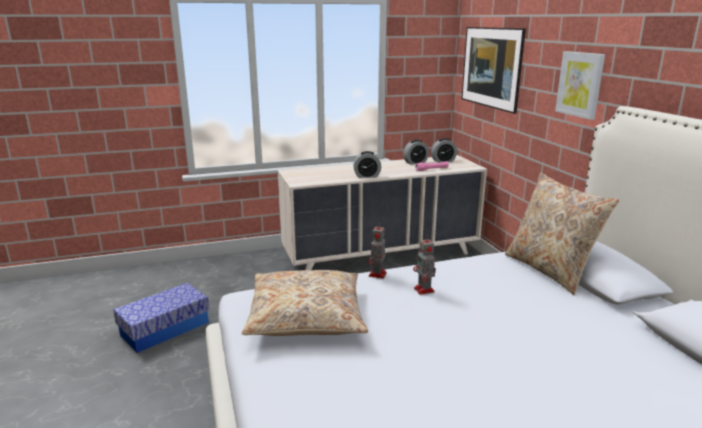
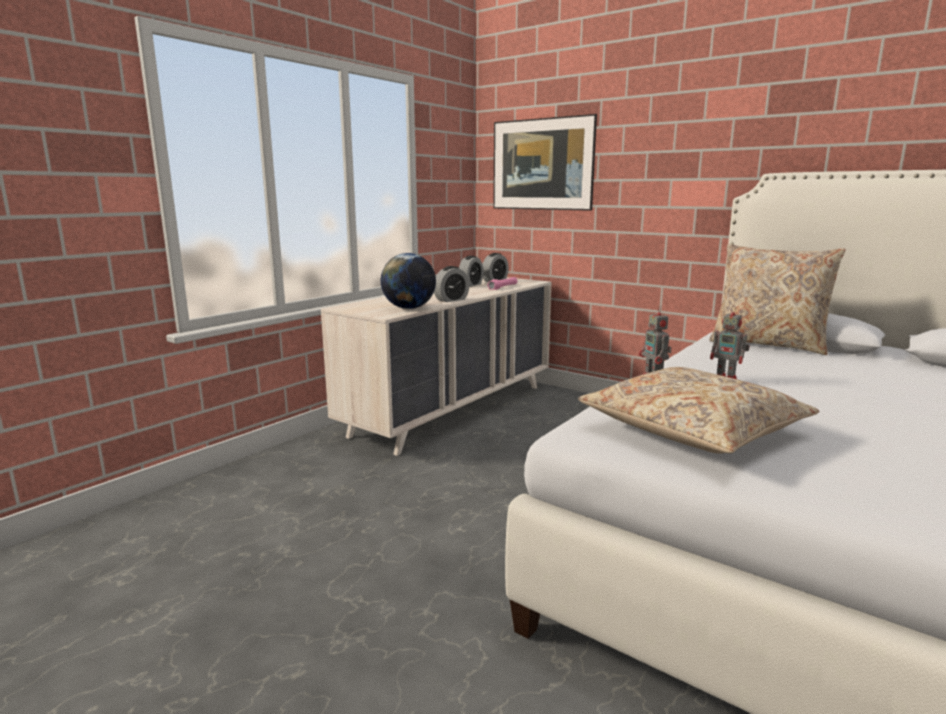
camera: 35 degrees left, 5 degrees down
storage box [113,283,209,353] -> none
picture [555,51,605,120] -> none
none -> globe [381,253,436,309]

